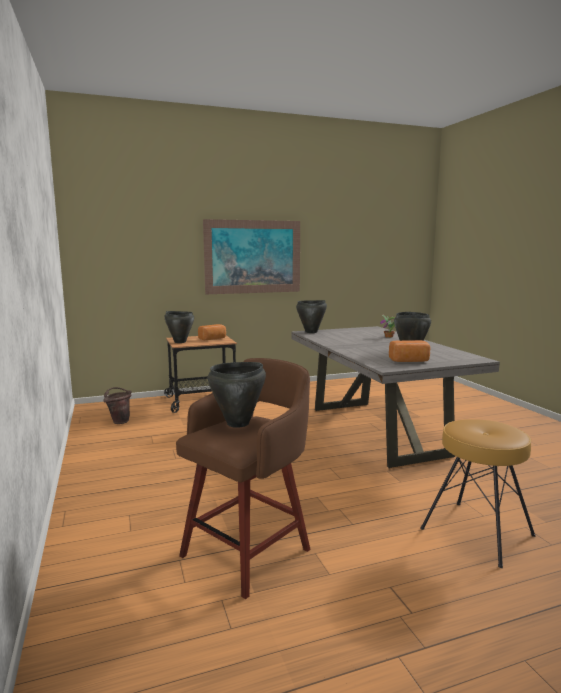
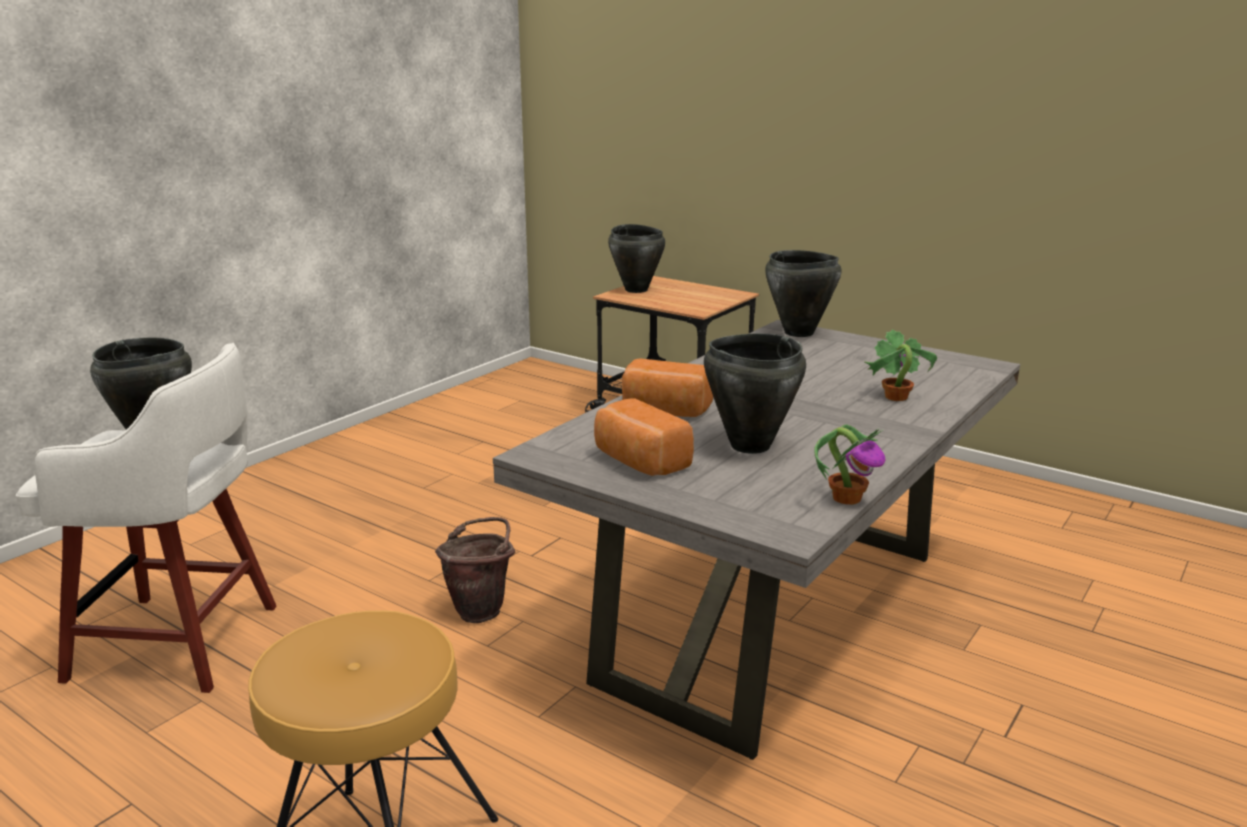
camera: 55 degrees right, 10 degrees up
brown bucket [103,387,131,424] -> brown bucket moved to [435,517,515,623]
brown stool [176,358,310,599] -> white stool [16,343,277,693]
bread [198,324,226,340] -> bread moved to [622,358,713,417]
picture [203,219,300,294] -> none
none -> potted plant [814,424,885,505]

